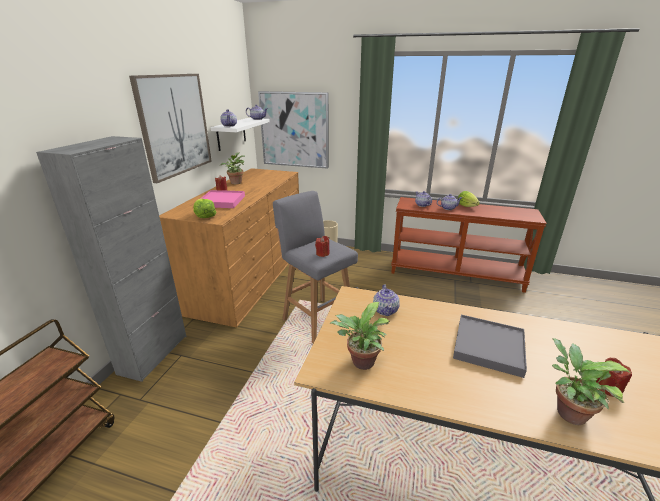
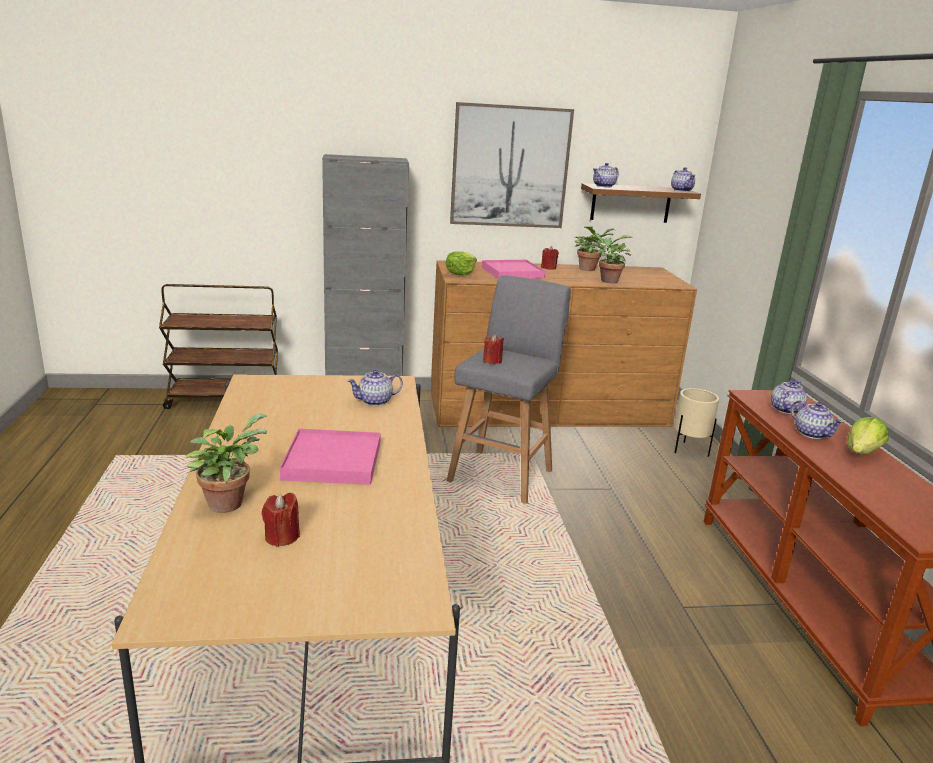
camera: 65 degrees right, 5 degrees down
white shelf [211,118,270,151] -> brown shelf [581,183,701,223]
picture [258,91,329,169] -> none
potted plant [329,302,389,370] -> potted plant moved to [594,234,633,283]
grey tray [453,314,527,378] -> pink tray [280,429,381,485]

